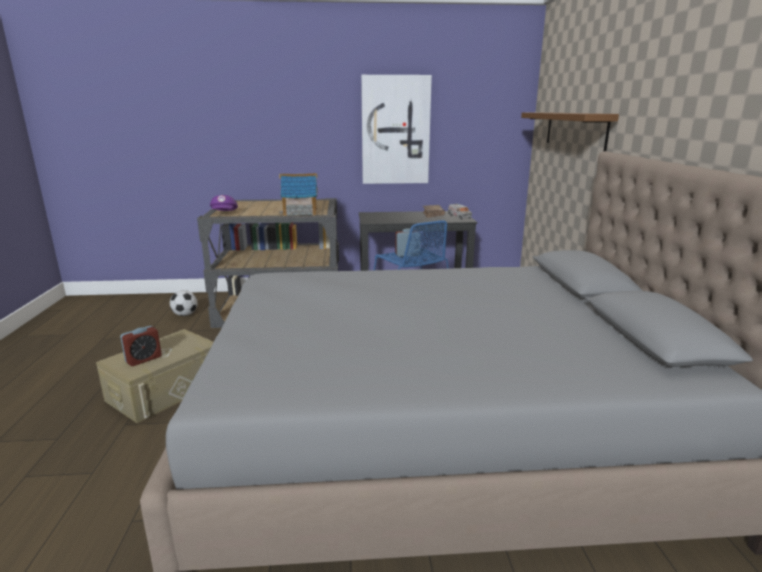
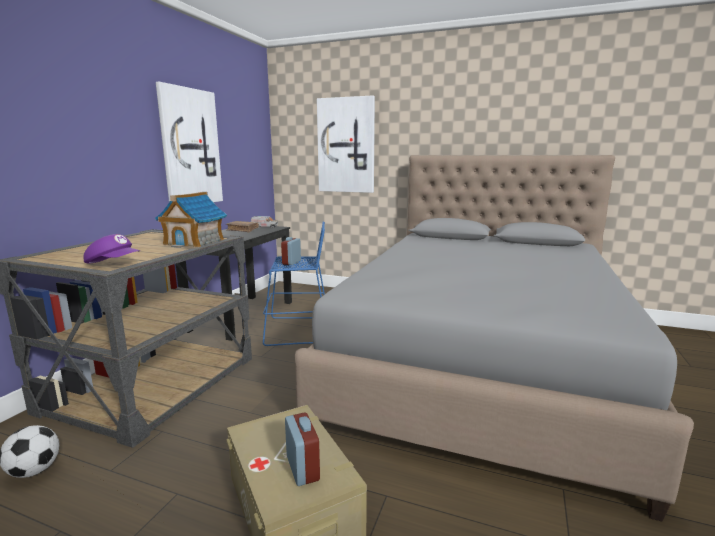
camera: 65 degrees left, 5 degrees down
brown shelf [521,112,619,151] -> picture [317,95,375,193]

